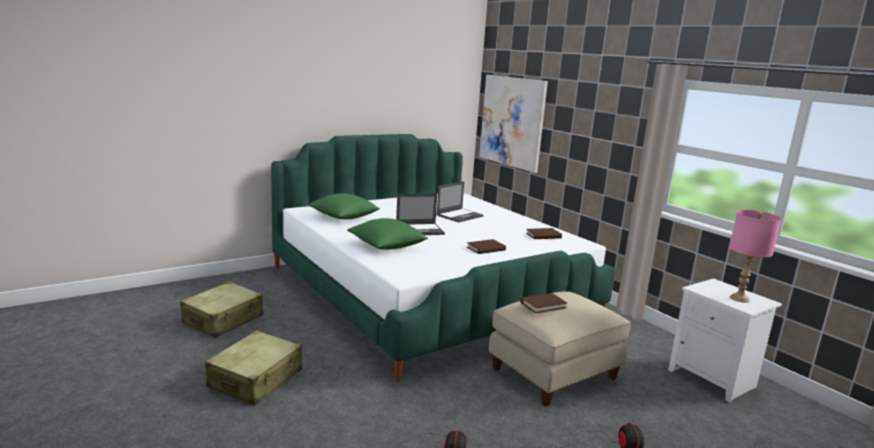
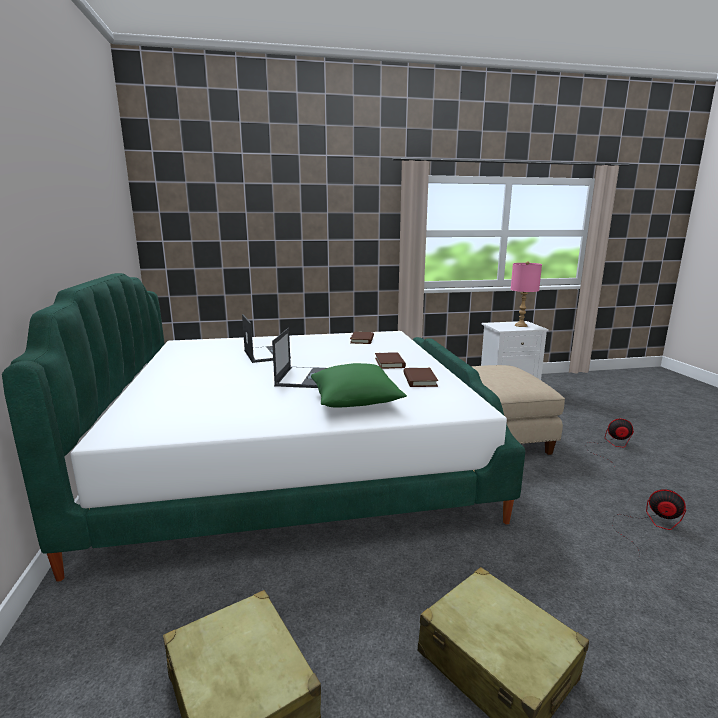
camera: 65 degrees left, 0 degrees up
green pillow [308,193,380,220] -> none
picture [479,75,548,173] -> none
brown book [521,293,567,313] -> brown book moved to [404,368,438,387]

